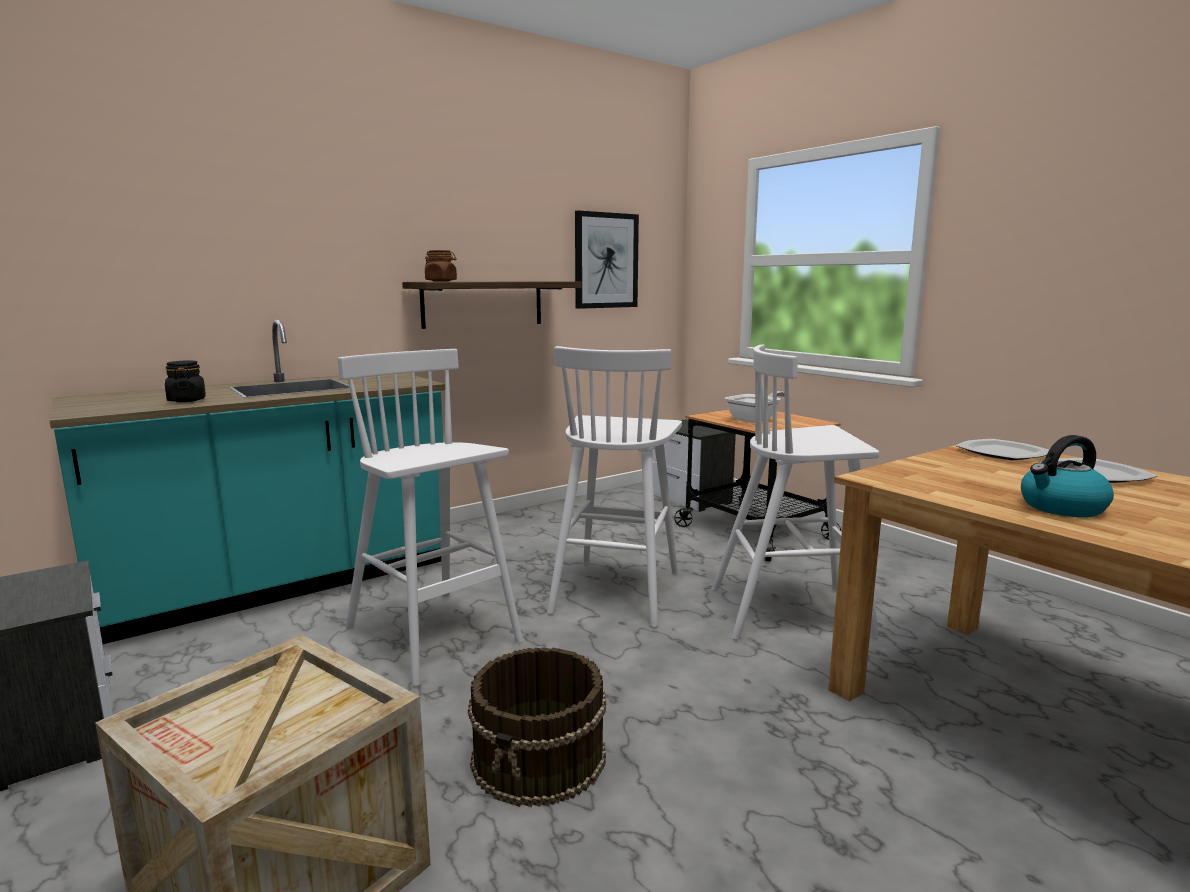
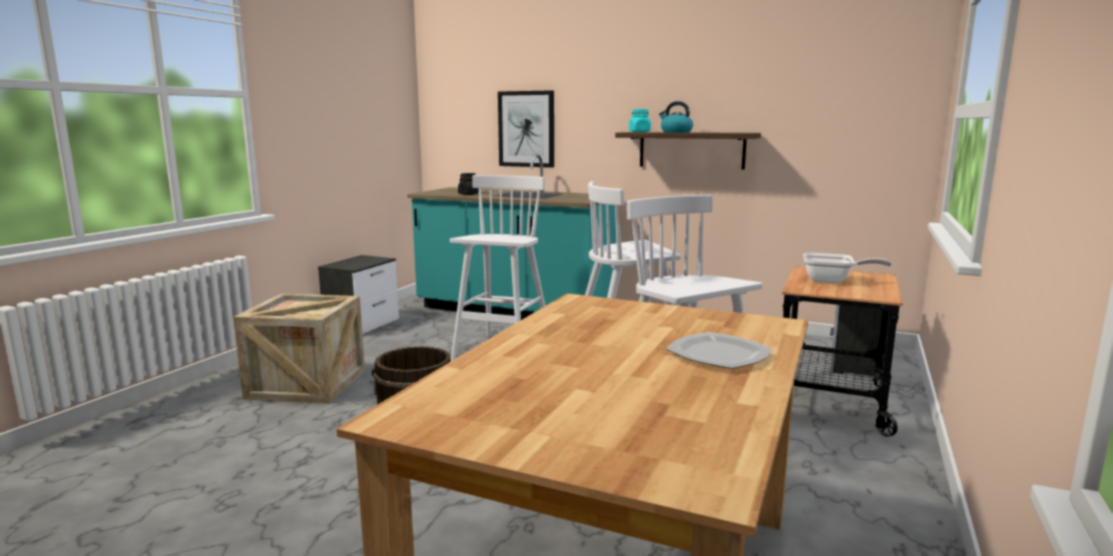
camera: 60 degrees right, 0 degrees up
brown jar [425,250,457,282] -> turquoise jar [629,109,651,132]
picture [575,210,639,309] -> picture moved to [498,90,554,168]
plate [956,439,1049,460] -> none
kettle [1021,435,1114,517] -> kettle moved to [659,101,693,133]

